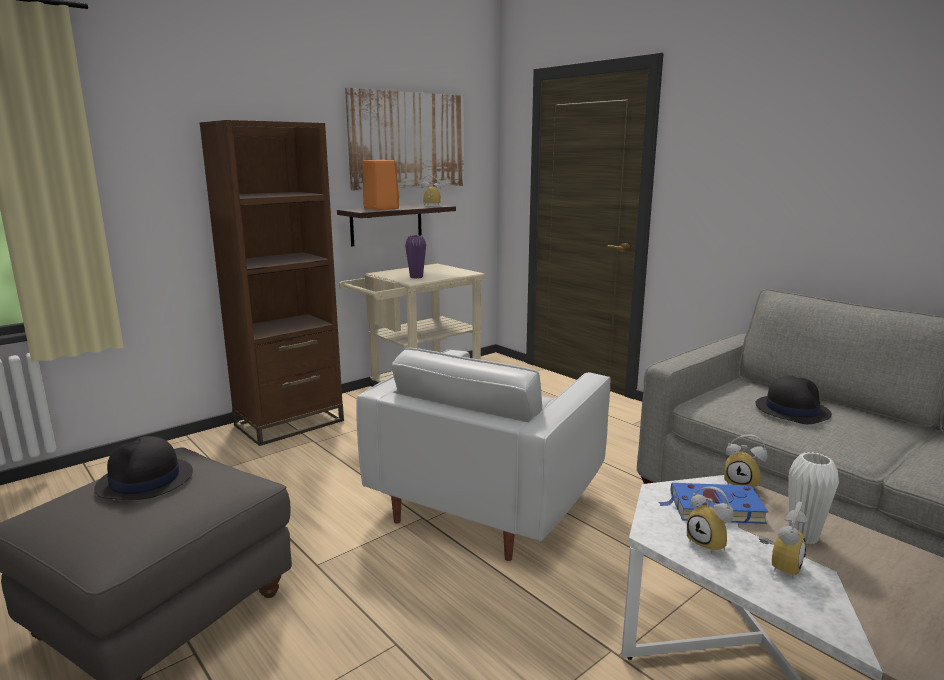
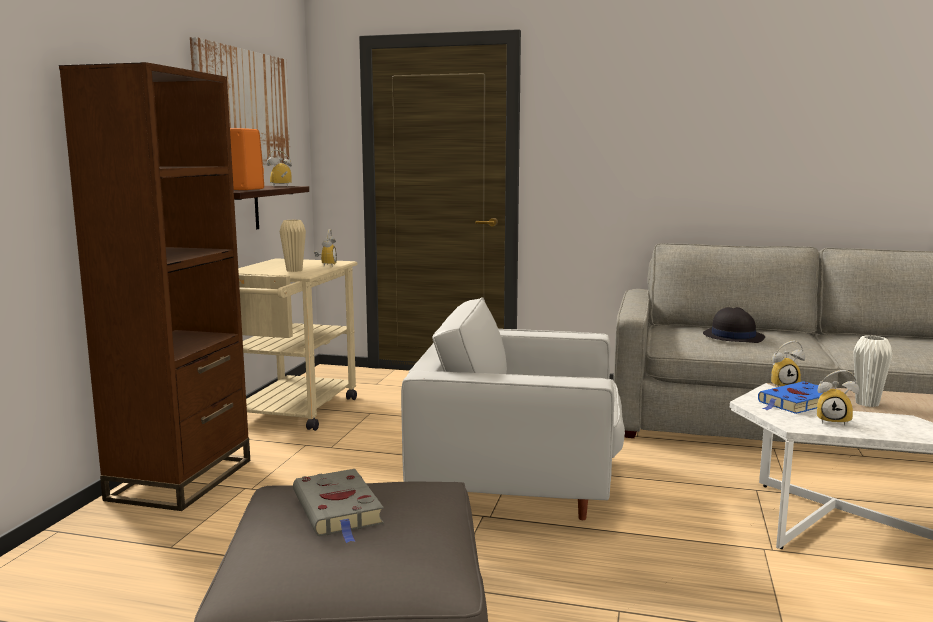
camera: 35 degrees left, 5 degrees down
black hat [94,436,193,500] -> grey book [293,469,384,543]
white armchair [356,348,611,561] -> white armchair turned 105 degrees clockwise [401,297,625,520]
purple vase [405,235,426,278] -> beige vase [280,220,306,272]
alarm clock [759,501,809,578] -> alarm clock moved to [314,229,337,267]

